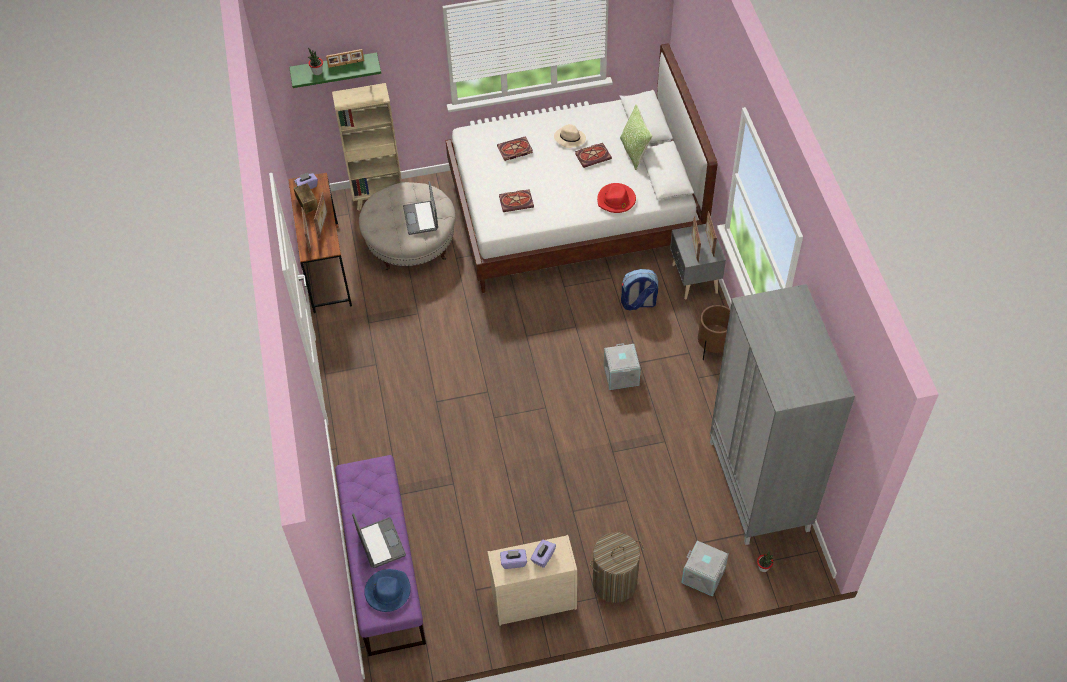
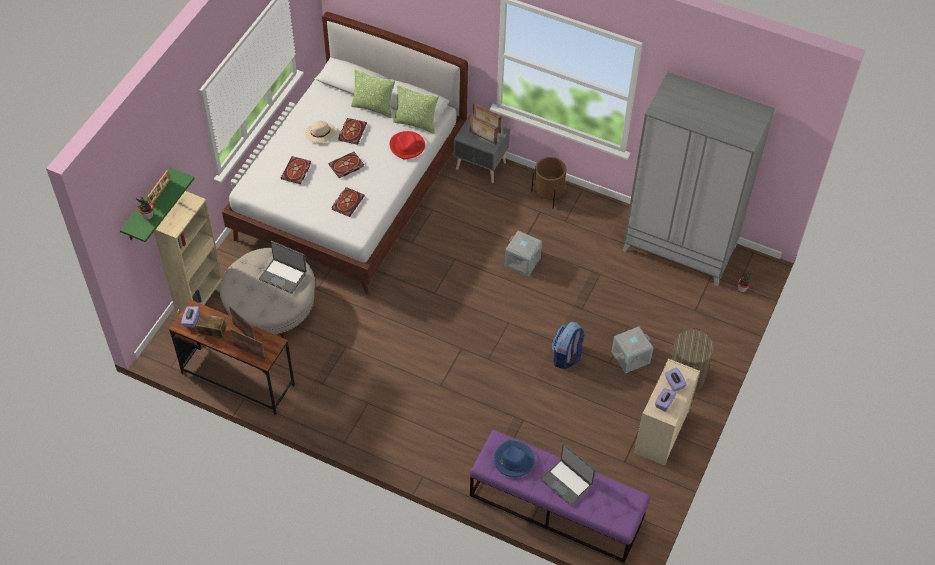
camera: 55 degrees left, 0 degrees up
laptop [352,513,406,568] -> laptop turned 150 degrees counterclockwise [540,443,595,506]
blue hat [364,569,411,612] -> blue hat moved to [494,440,535,477]
backpack [621,269,658,310] -> backpack moved to [552,322,585,369]
grey storage box [681,541,728,597] -> grey storage box moved to [612,326,653,373]
none -> book [328,152,364,178]
none -> pillow [393,85,439,134]

